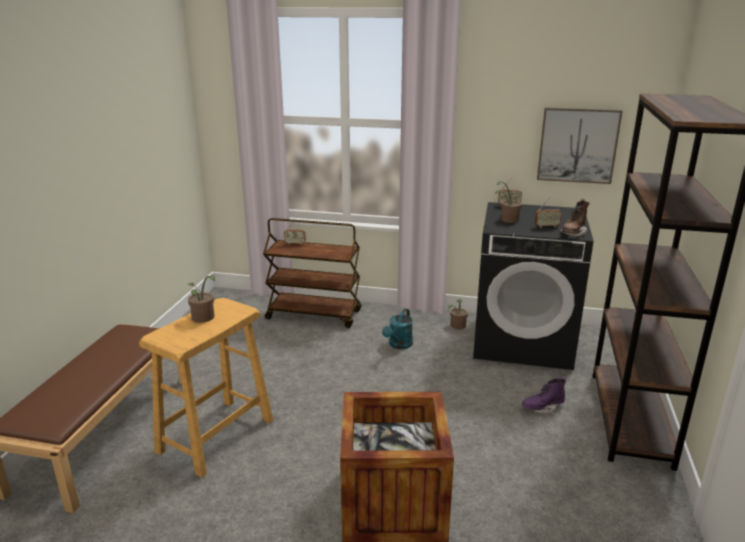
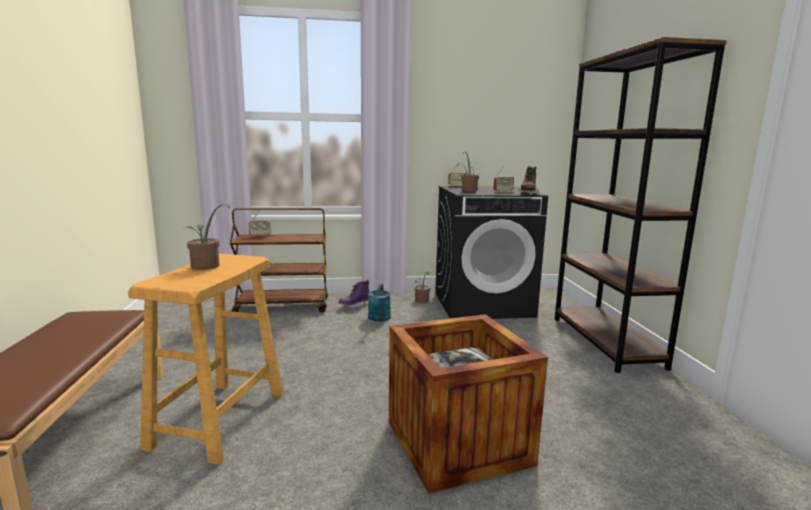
camera: 20 degrees left, 10 degrees down
purple boot [522,376,566,414] -> purple boot moved to [338,280,370,308]
picture [537,107,623,184] -> none

